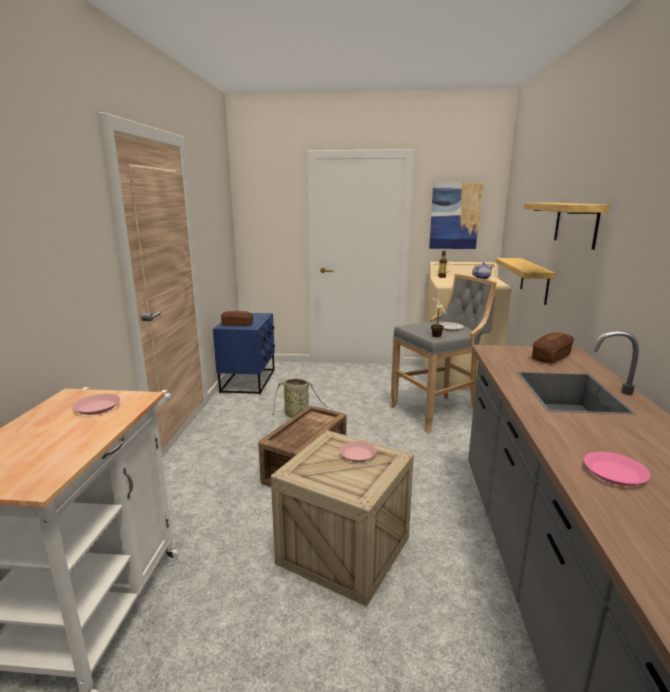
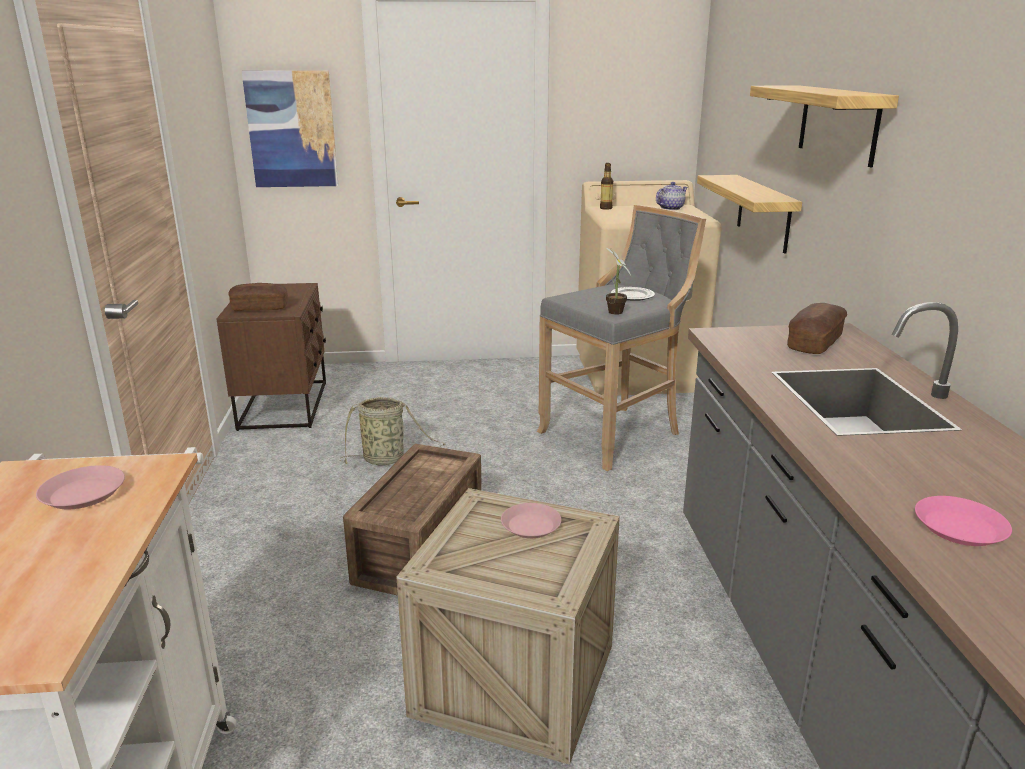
camera: 10 degrees left, 5 degrees up
blue nightstand [213,313,275,395] -> brown nightstand [217,283,326,431]
picture [429,182,483,249] -> picture moved to [242,70,338,187]

